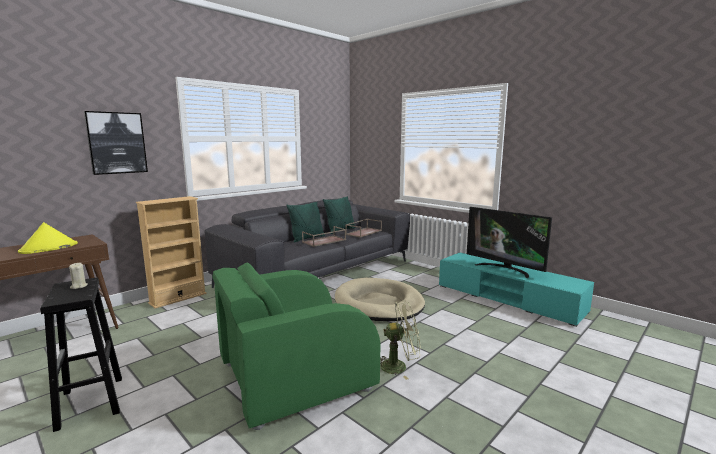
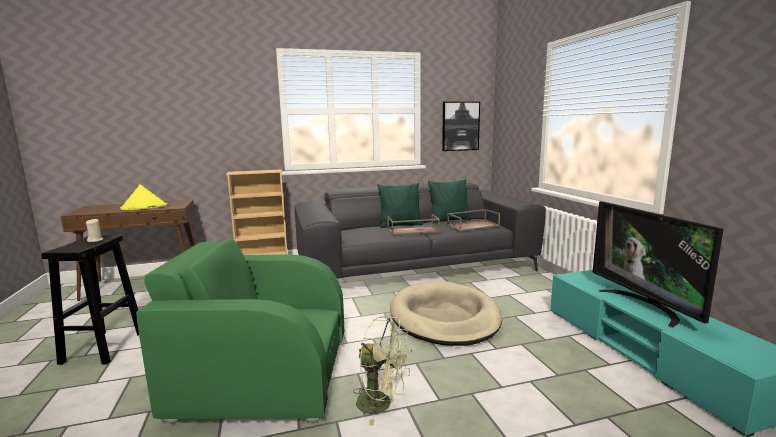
camera: 30 degrees right, 0 degrees up
picture [84,111,148,175] -> picture moved to [442,102,480,151]

